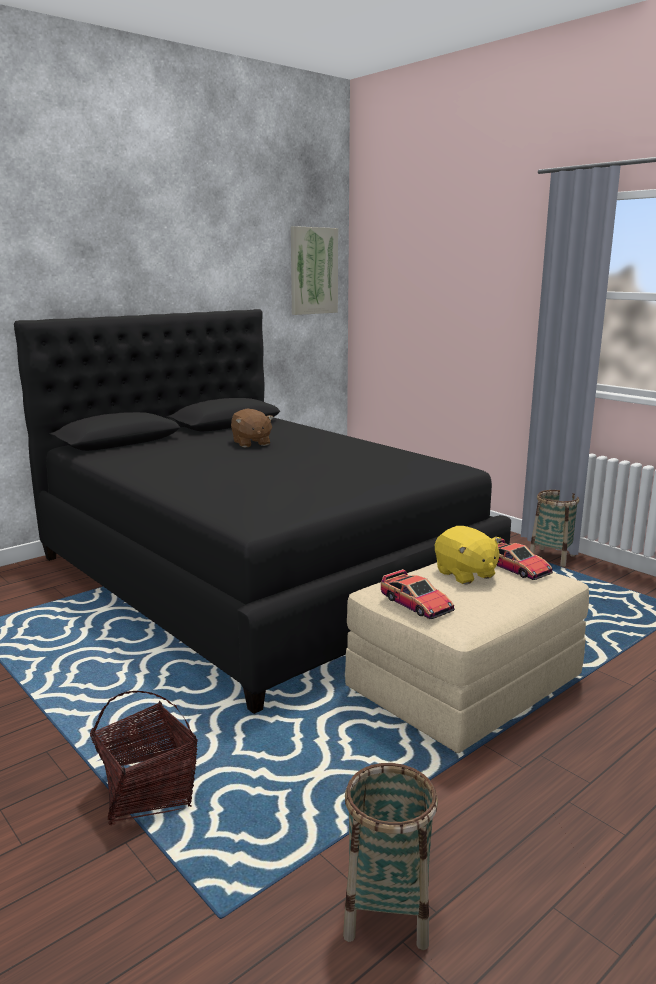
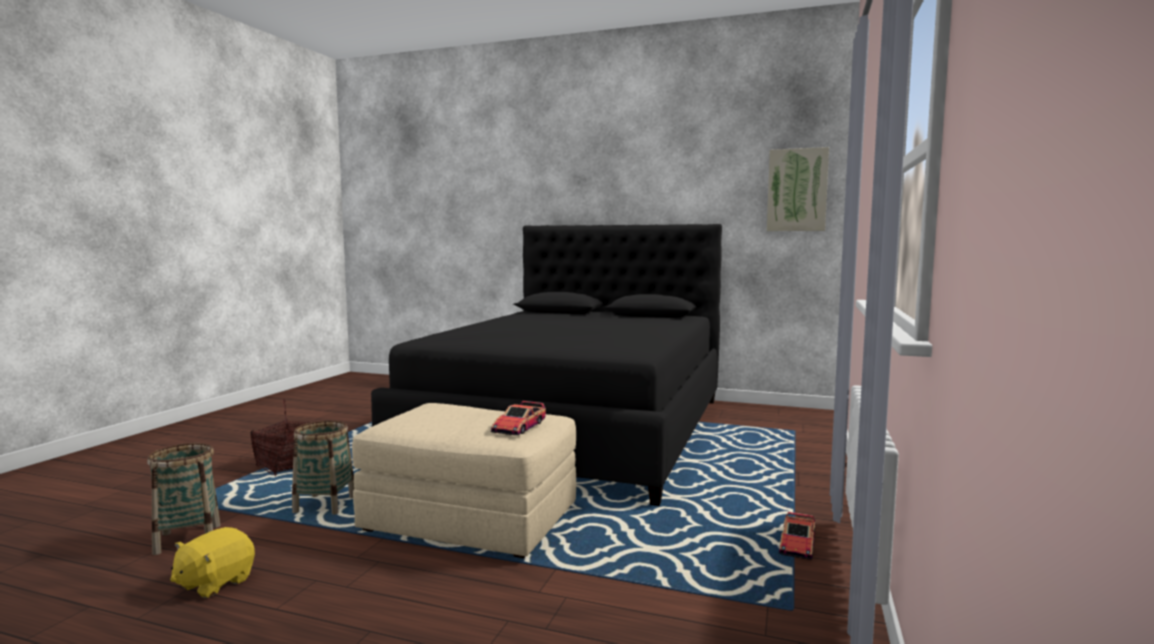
camera: 60 degrees right, 10 degrees down
brown plush toy [231,409,274,448] -> none
toy car [381,569,455,619] -> toy car moved to [779,512,816,560]
yellow plush toy [435,526,501,585] -> yellow plush toy moved to [170,527,255,598]
basket [530,490,579,567] -> basket moved to [292,420,354,515]

